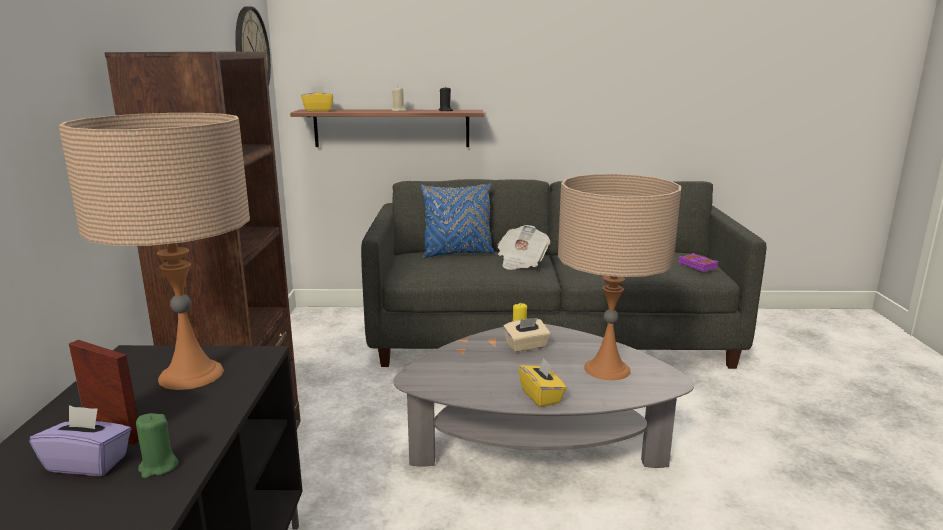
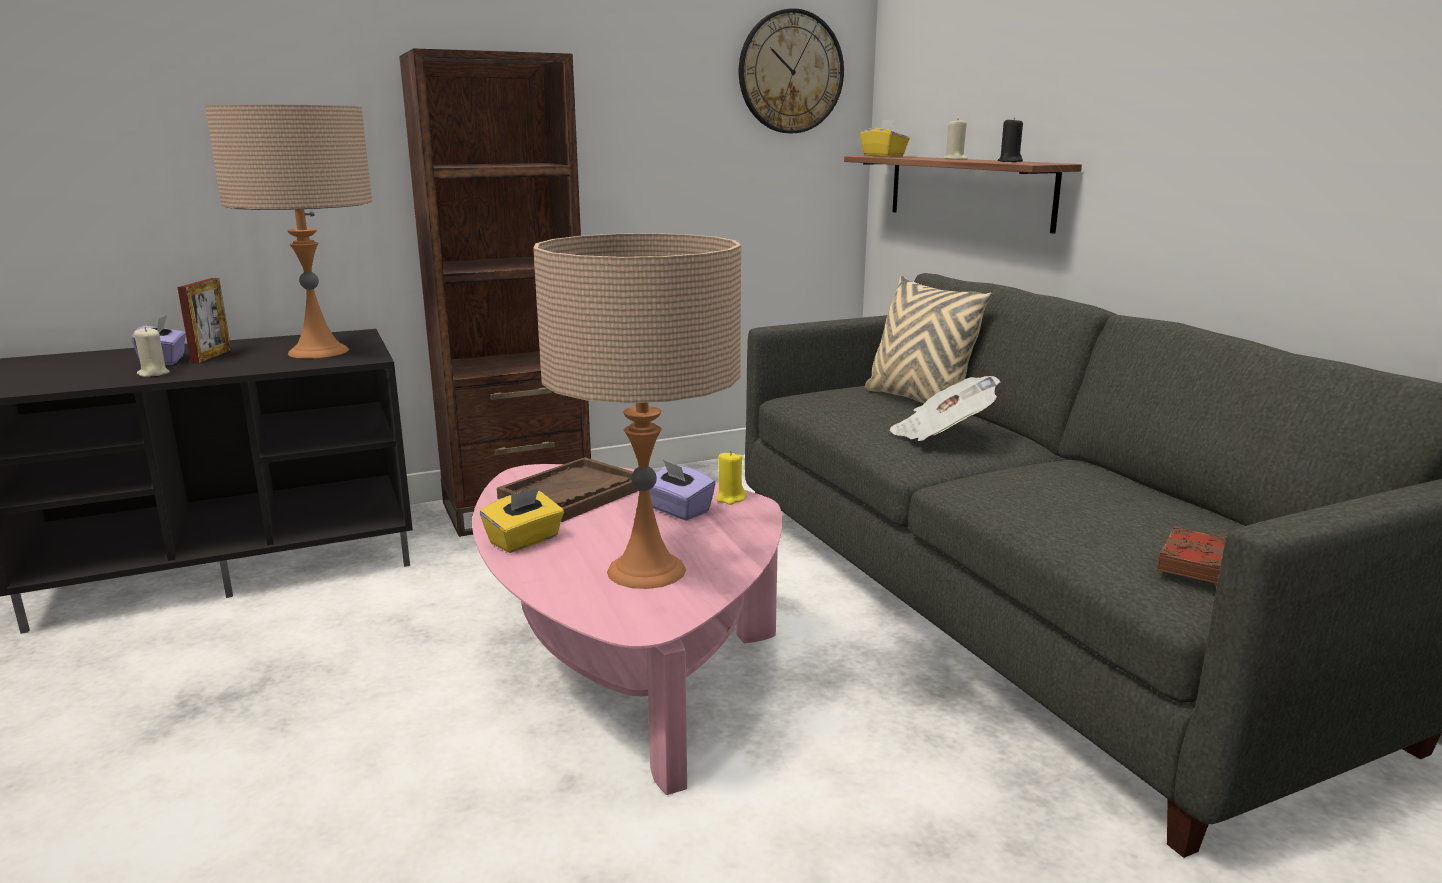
camera: 65 degrees right, 0 degrees up
green candle [136,413,178,478] -> beige candle [134,327,170,377]
grey coffee table [394,324,694,468] -> pink coffee table [472,464,782,795]
blue pillow [421,183,495,258] -> beige pillow [865,275,992,403]
beige tissue box [503,318,551,353] -> purple tissue box [649,460,716,521]
purple book [679,253,718,272] -> brown book [1157,526,1226,584]
none -> brown tray [497,457,639,522]

